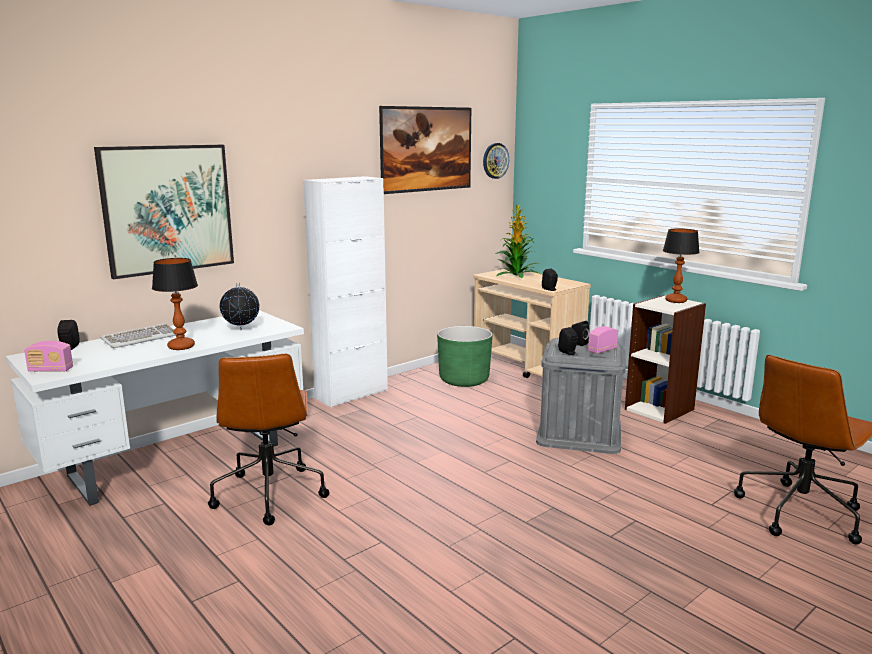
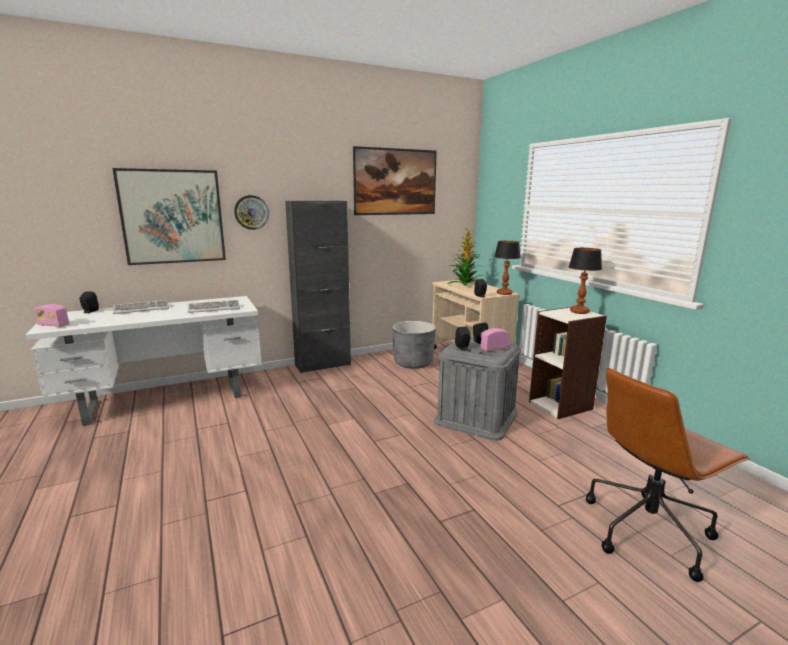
camera: 15 degrees right, 0 degrees up
table lamp [152,258,198,350] -> table lamp moved to [494,241,521,295]
brown office chair [208,354,329,525] -> none
globe [220,283,260,330] -> keyboard [188,300,240,313]
white cabinet [303,176,388,408] -> black cabinet [285,201,351,373]
green planter [437,326,492,387] -> grey planter [393,321,436,369]
wall clock [483,143,509,179] -> wall clock moved to [234,195,269,230]

